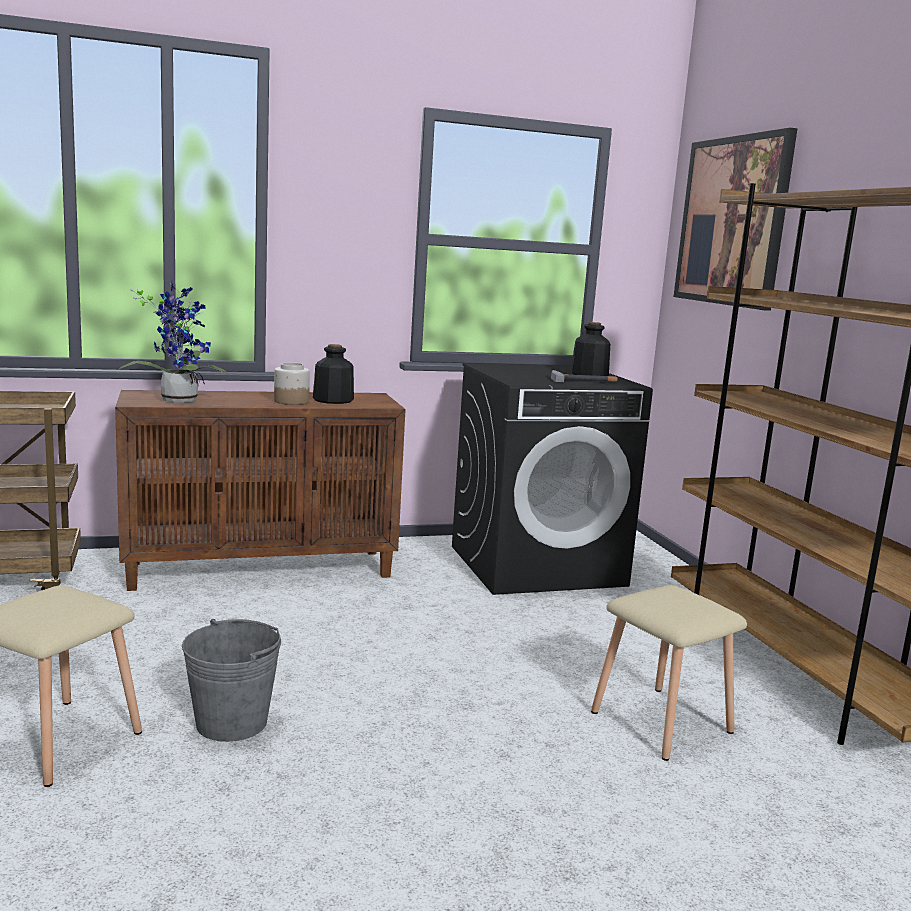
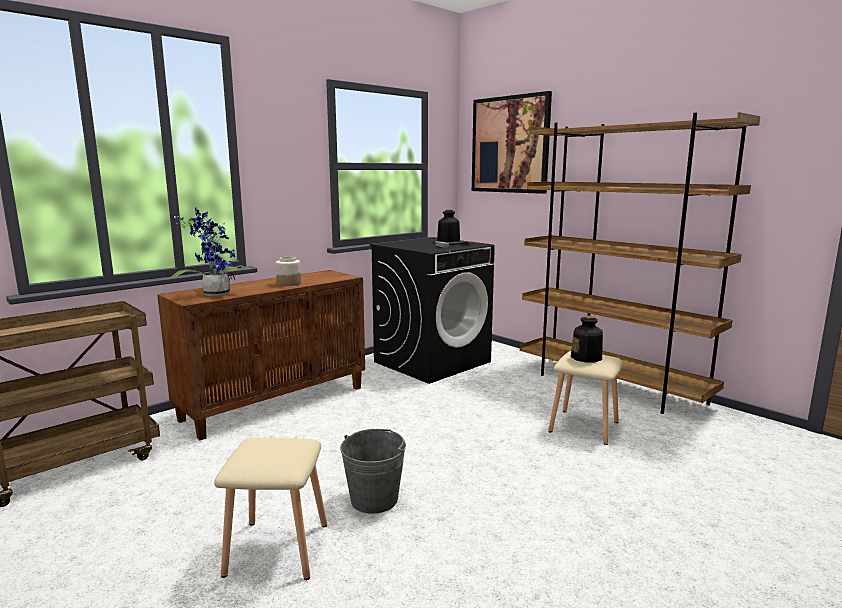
camera: 25 degrees left, 0 degrees up
bottle [313,344,354,404] -> bottle moved to [571,315,603,363]

